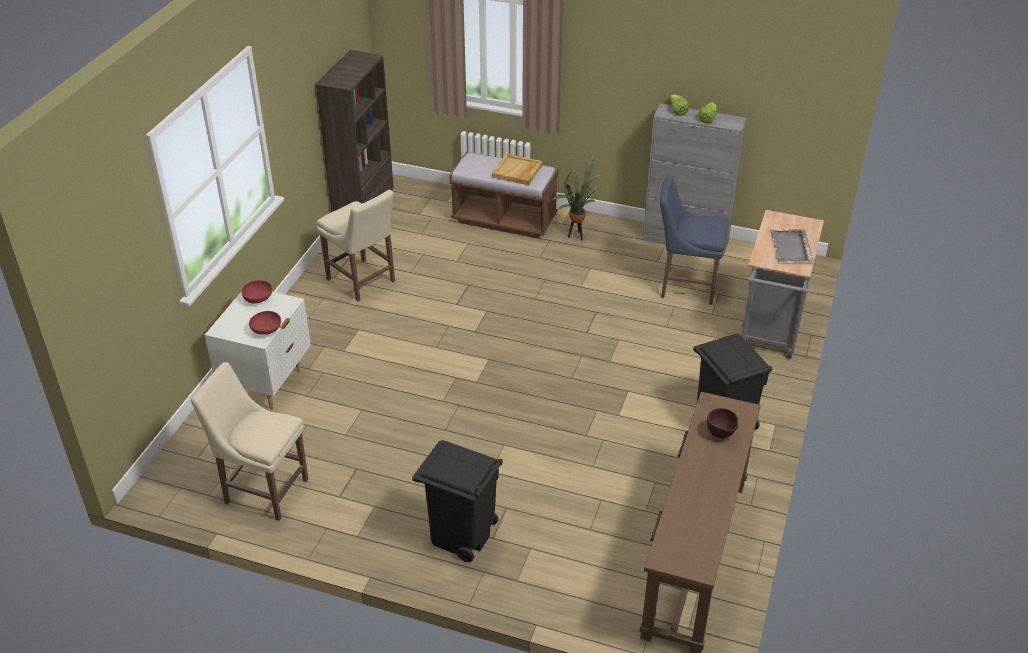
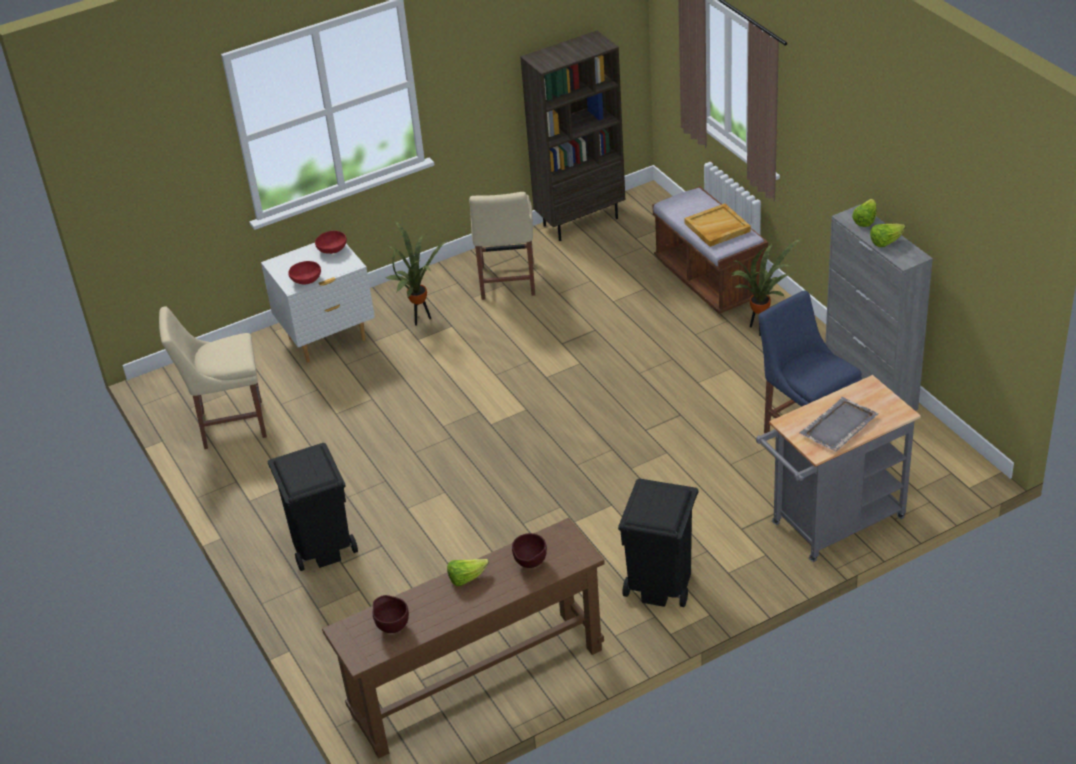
camera: 45 degrees right, 0 degrees up
beige chair [191,362,308,521] -> beige chair turned 75 degrees counterclockwise [159,306,267,449]
none -> brown bowl [373,595,409,633]
none -> potted plant [386,220,449,326]
none -> lettuce [447,559,489,586]

